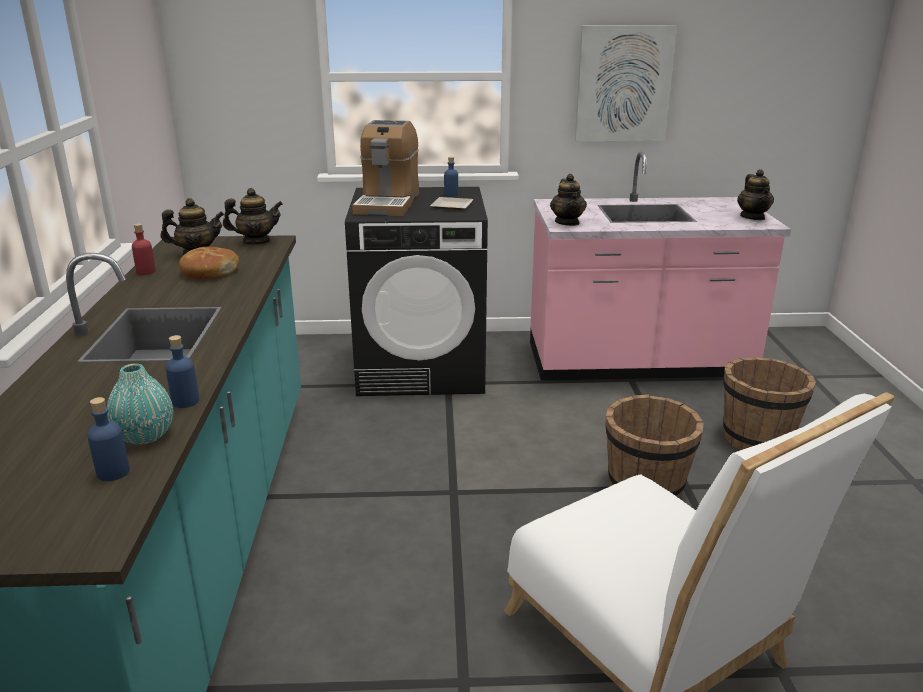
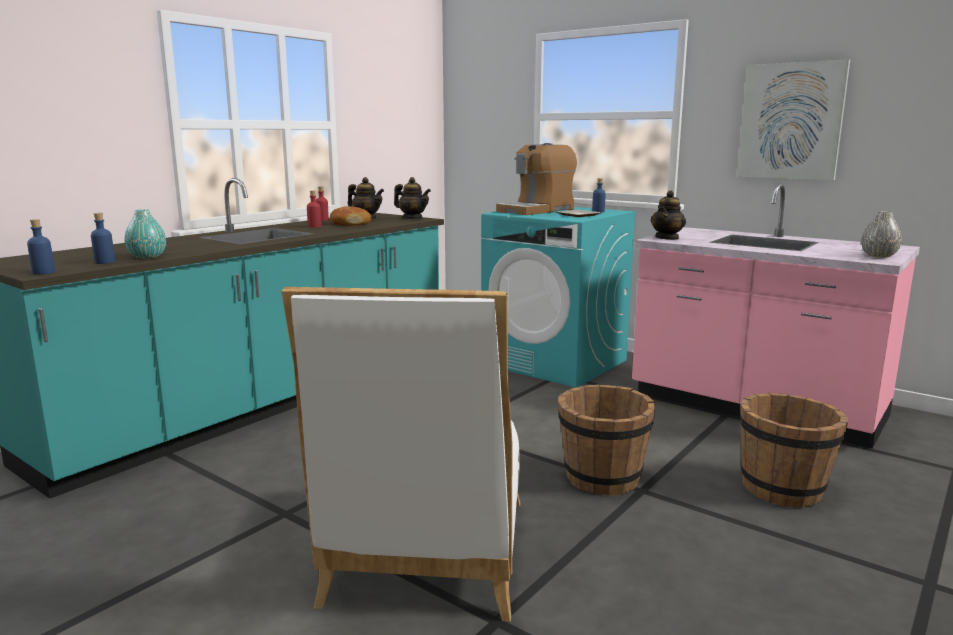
camera: 40 degrees right, 10 degrees down
blue bottle [166,335,199,408] -> blue bottle moved to [27,219,55,274]
black washing machine [345,187,488,396] -> turquoise washing machine [481,207,637,388]
teapot [737,169,774,220] -> grey vase [861,211,902,258]
none -> red bottle [307,191,322,228]

